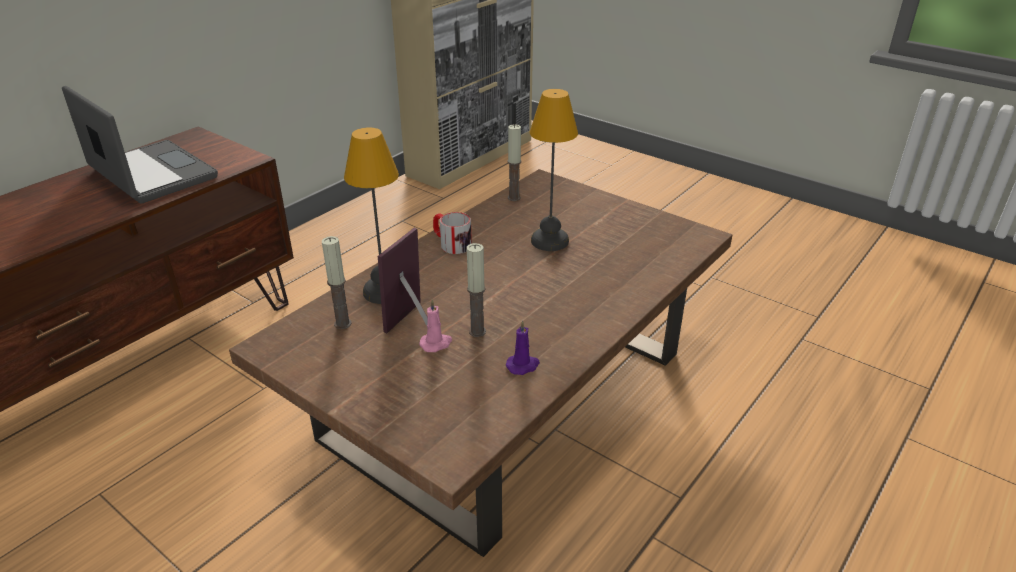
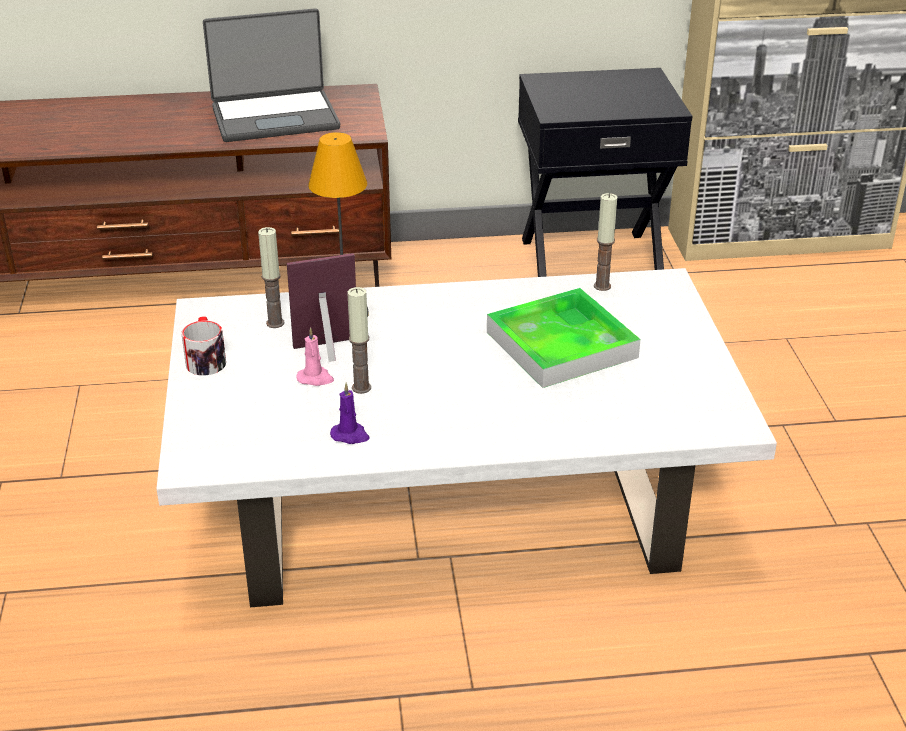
camera: 45 degrees right, 0 degrees up
laptop [62,86,218,203] -> laptop turned 75 degrees clockwise [203,8,340,142]
brown coffee table [229,169,732,557] -> white coffee table [156,268,777,607]
mug [433,212,472,254] -> mug moved to [181,316,226,376]
table lamp [530,89,578,251] -> tray [487,288,641,388]
none -> black nightstand [518,68,692,277]

